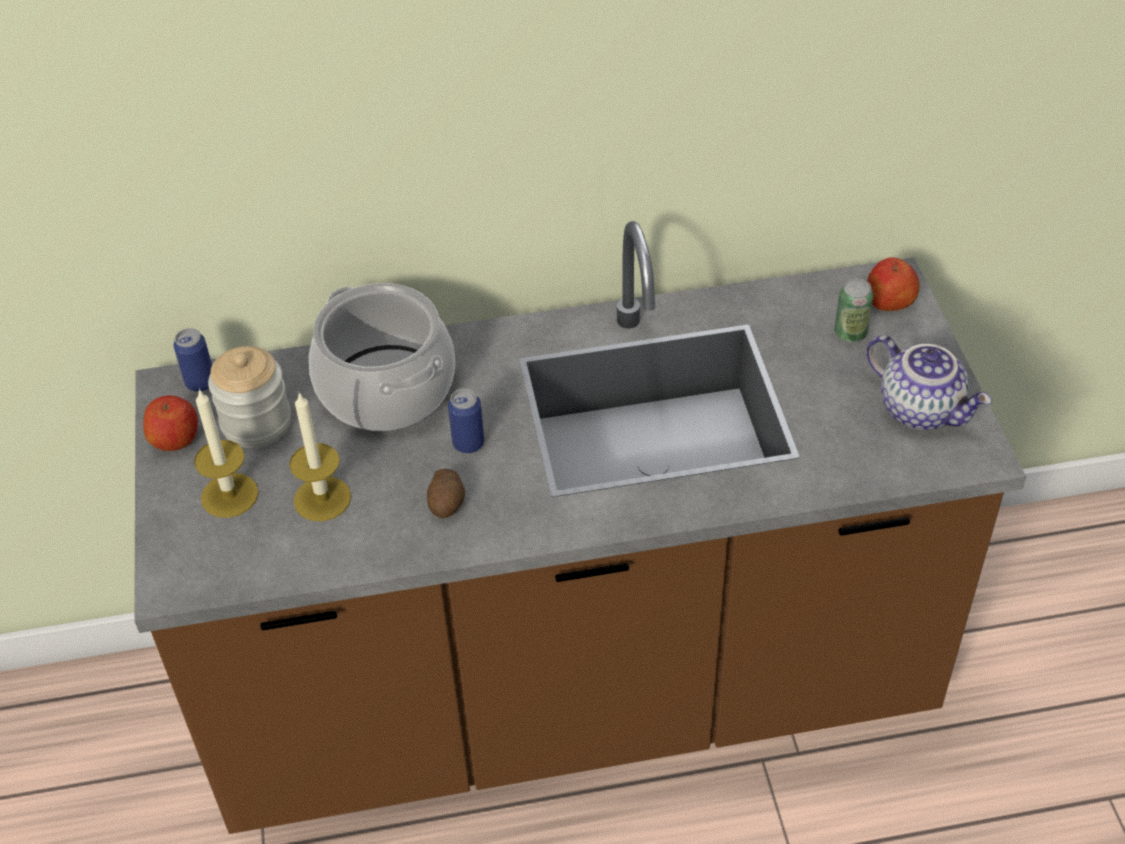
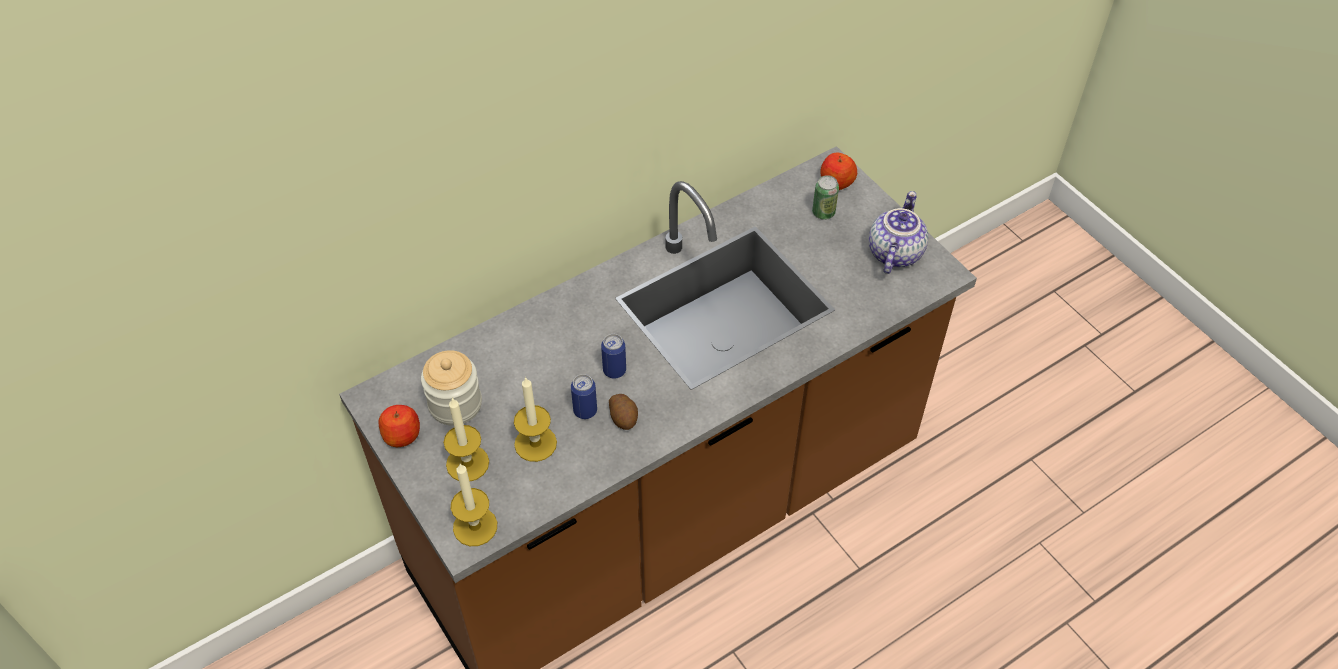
camera: 25 degrees left, 5 degrees up
can [173,328,212,392] -> can moved to [571,374,597,419]
cooking pot [309,283,455,431] -> none
teapot [866,335,992,430] -> teapot turned 90 degrees counterclockwise [869,191,928,274]
none -> candle [451,463,497,546]

